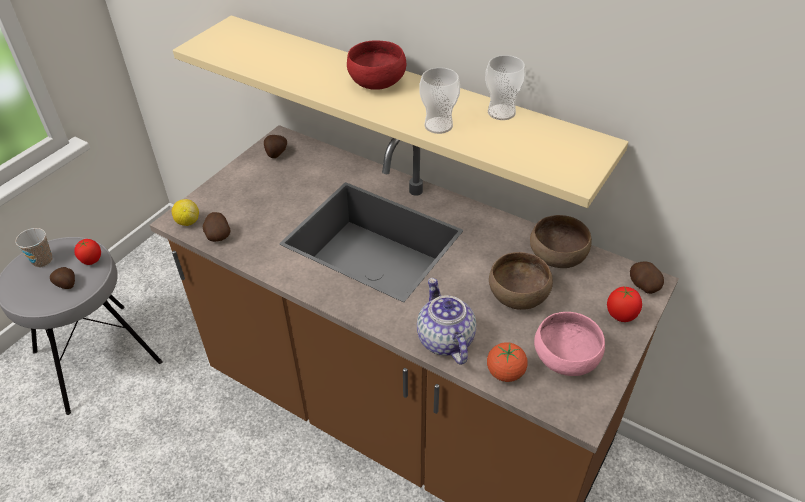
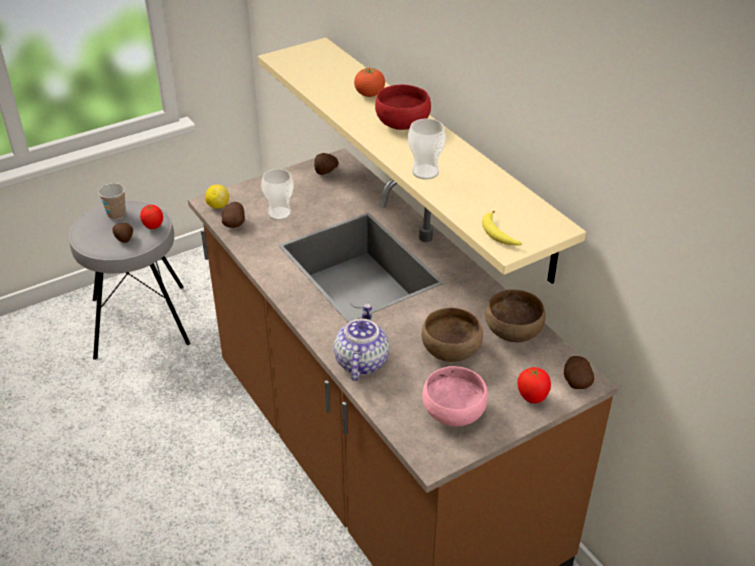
camera: 25 degrees right, 5 degrees down
cup [485,55,526,120] -> cup moved to [261,169,294,220]
tomato [487,342,528,382] -> tomato moved to [354,68,385,97]
none -> banana [482,211,522,245]

